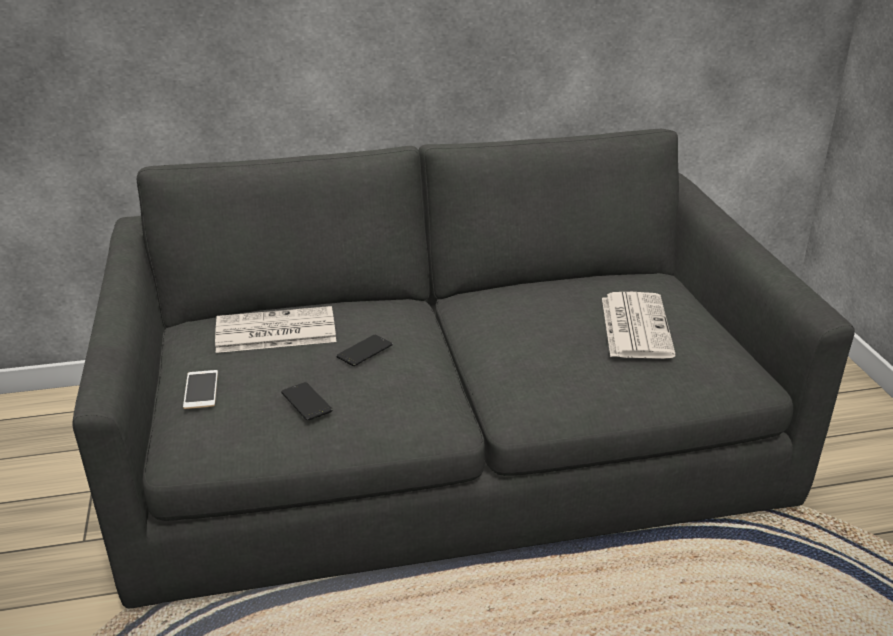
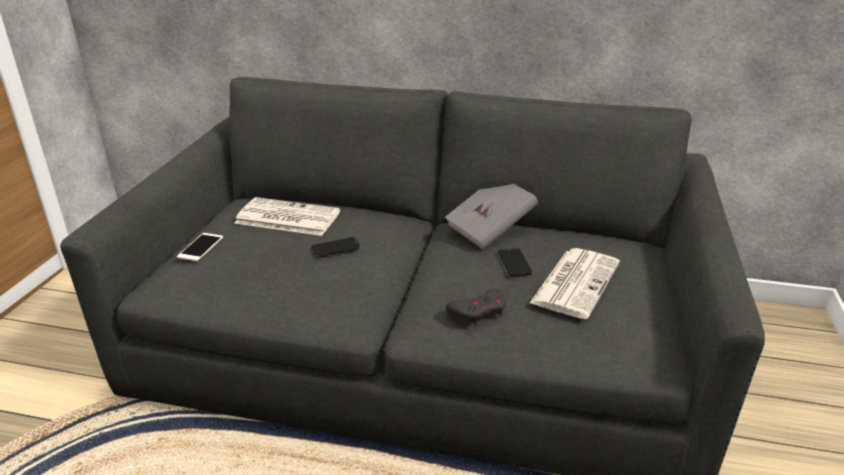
camera: 25 degrees right, 0 degrees up
phone [281,382,332,421] -> phone moved to [498,248,533,277]
none -> grey book [445,184,538,249]
none -> grey game controller [446,289,506,324]

